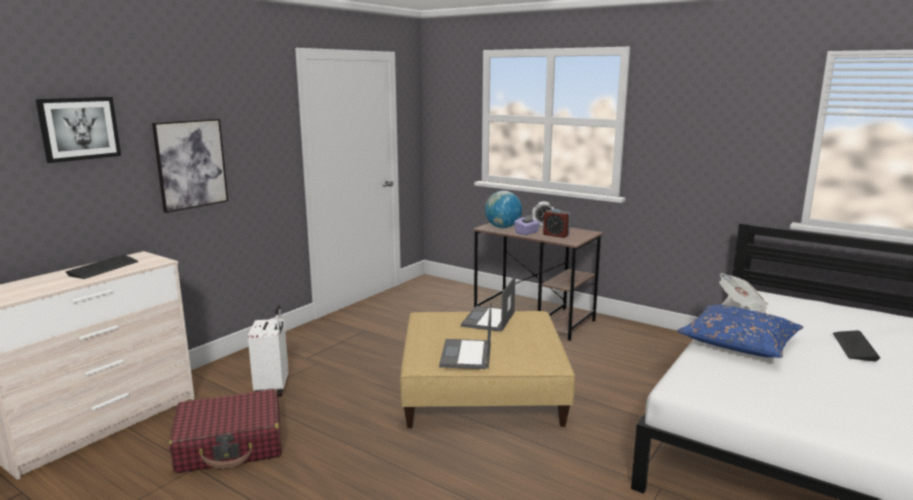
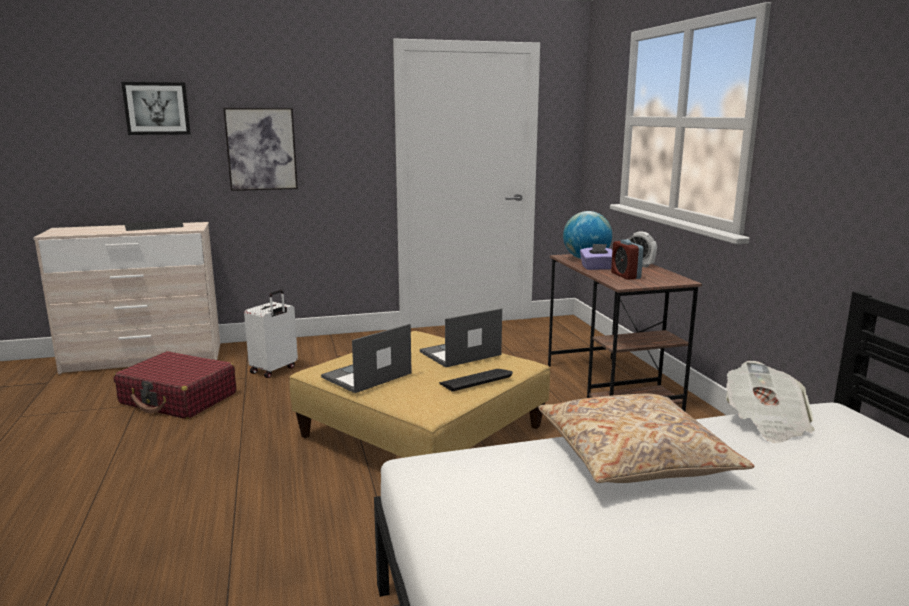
camera: 40 degrees right, 0 degrees up
blue pillow [677,305,803,358] -> beige pillow [538,394,754,483]
keyboard [833,330,880,362] -> keyboard moved to [439,369,513,391]

